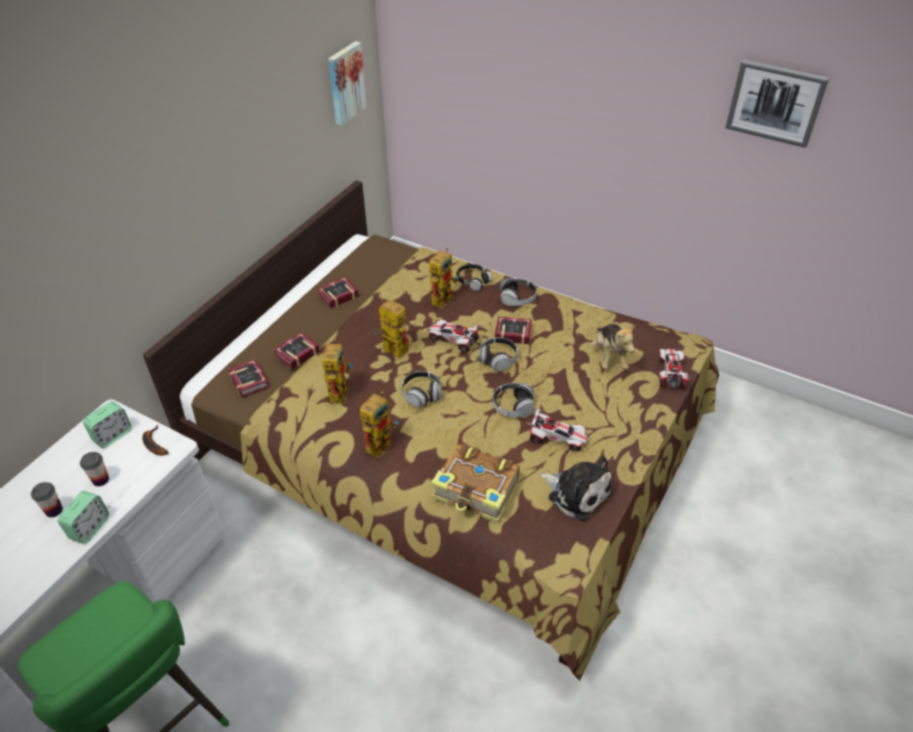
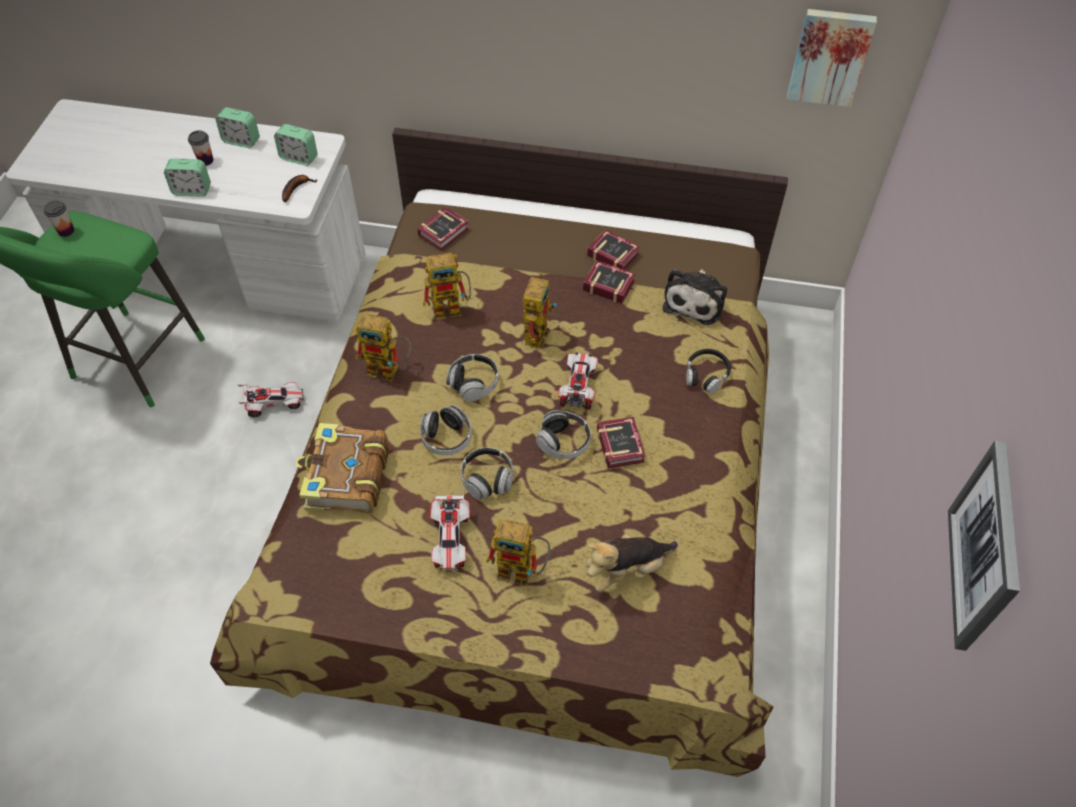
camera: 70 degrees right, 10 degrees up
cup [80,452,109,486] -> cup moved to [44,201,74,237]
book [274,332,320,369] -> book moved to [583,260,636,304]
toy robot [429,248,459,309] -> toy robot moved to [486,519,550,586]
headphones [500,278,537,306] -> headphones moved to [420,405,472,455]
plush toy [540,456,613,521] -> plush toy moved to [663,269,727,325]
toy car [659,348,689,389] -> toy car moved to [238,382,304,417]
none -> alarm clock [215,107,260,148]

